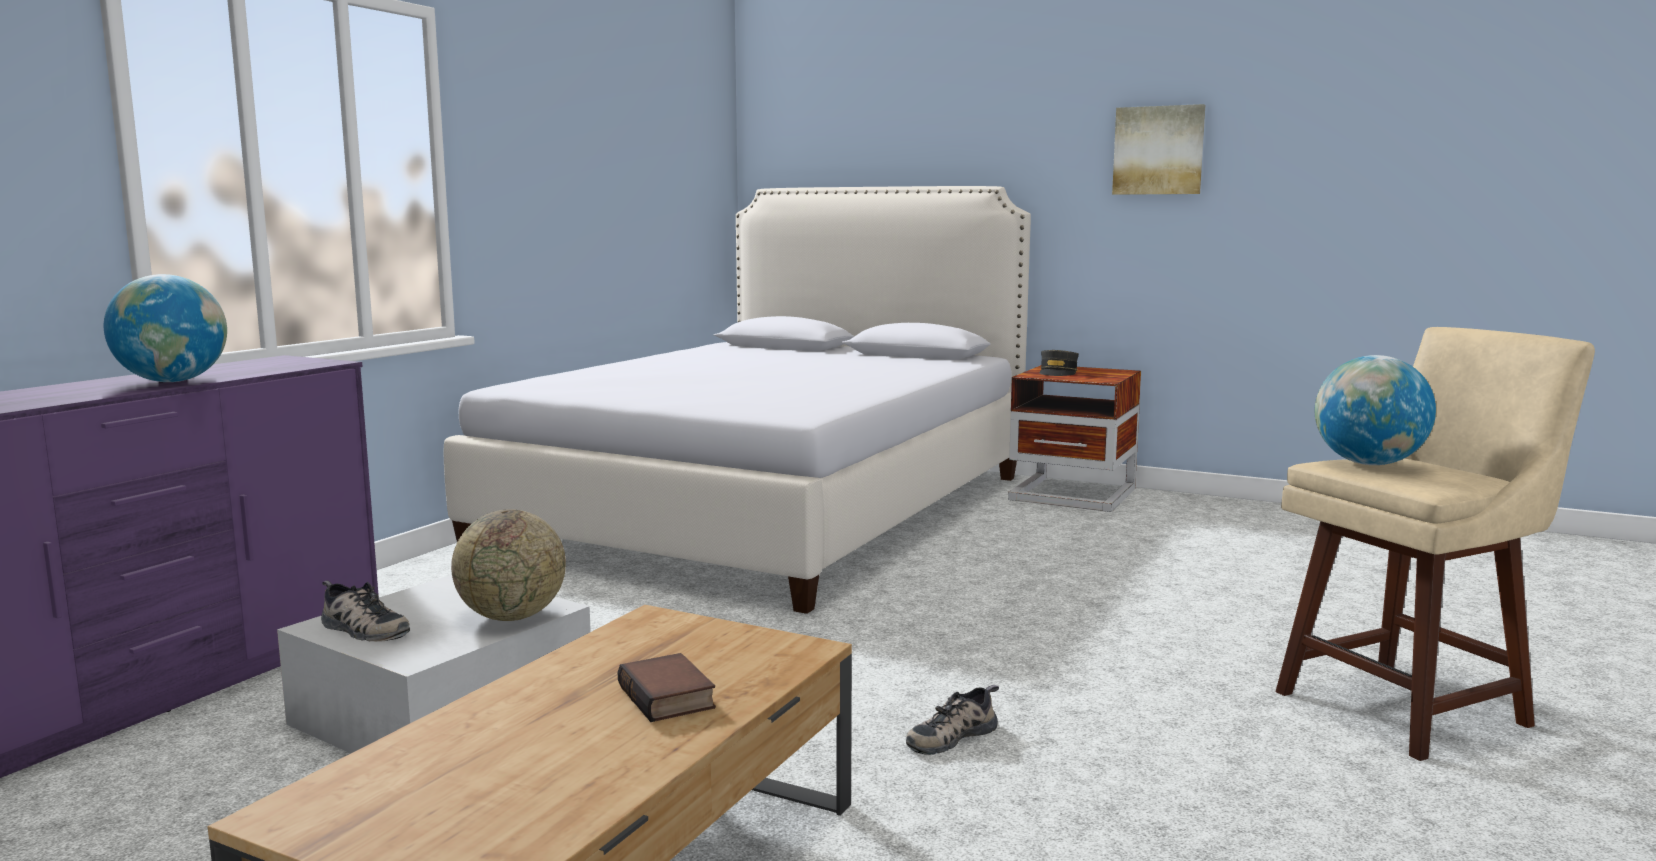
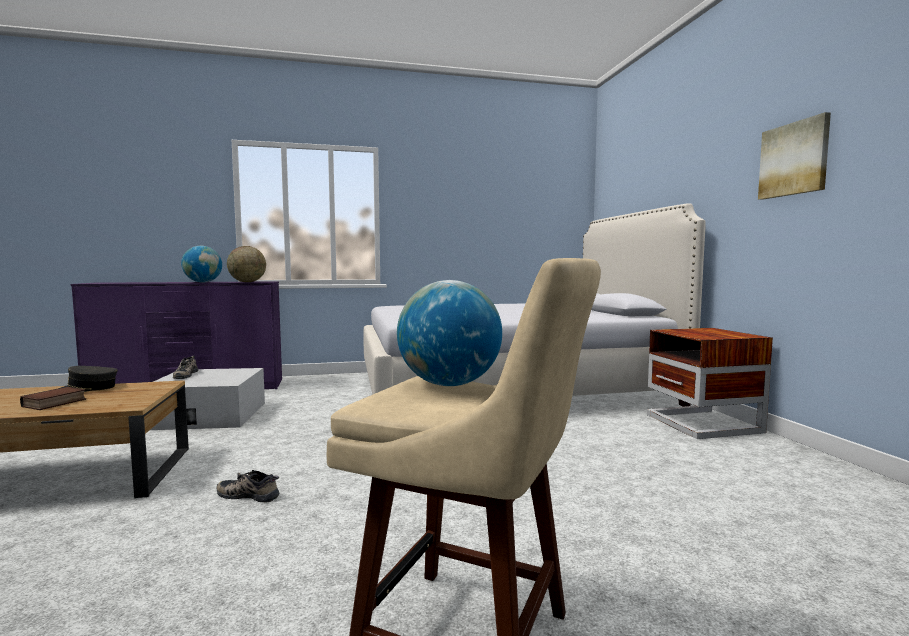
camera: 50 degrees right, 5 degrees down
globe [451,509,566,621] -> globe moved to [227,246,266,282]
grey cap [1039,350,1079,376] -> grey cap moved to [61,366,118,392]

